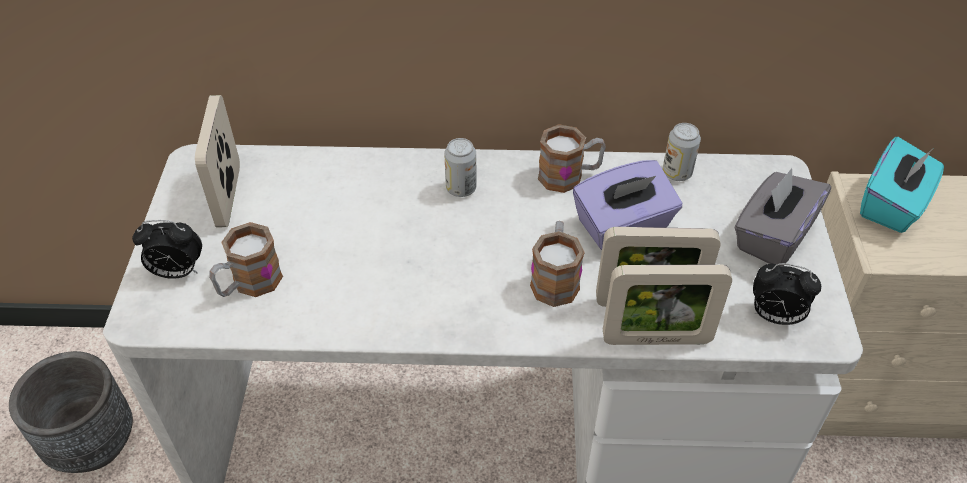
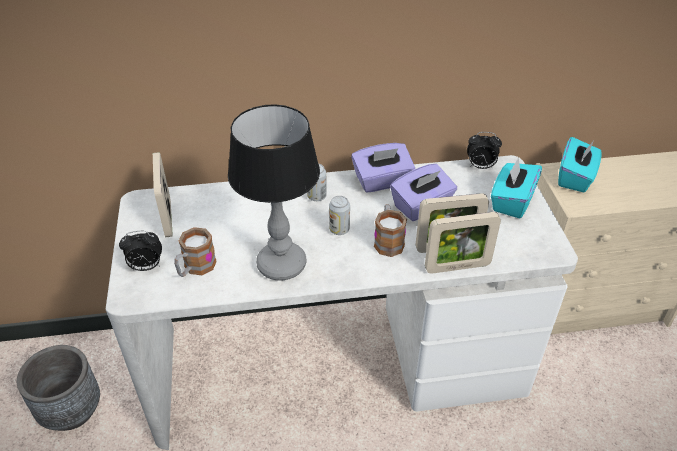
camera: 10 degrees left, 5 degrees down
mug [538,124,606,193] -> purple tissue box [351,143,415,192]
can [663,123,701,181] -> can moved to [329,196,350,235]
grey tissue box [735,168,831,266] -> turquoise tissue box [491,157,542,219]
alarm clock [753,263,821,325] -> alarm clock moved to [467,132,502,169]
none -> table lamp [228,104,320,280]

